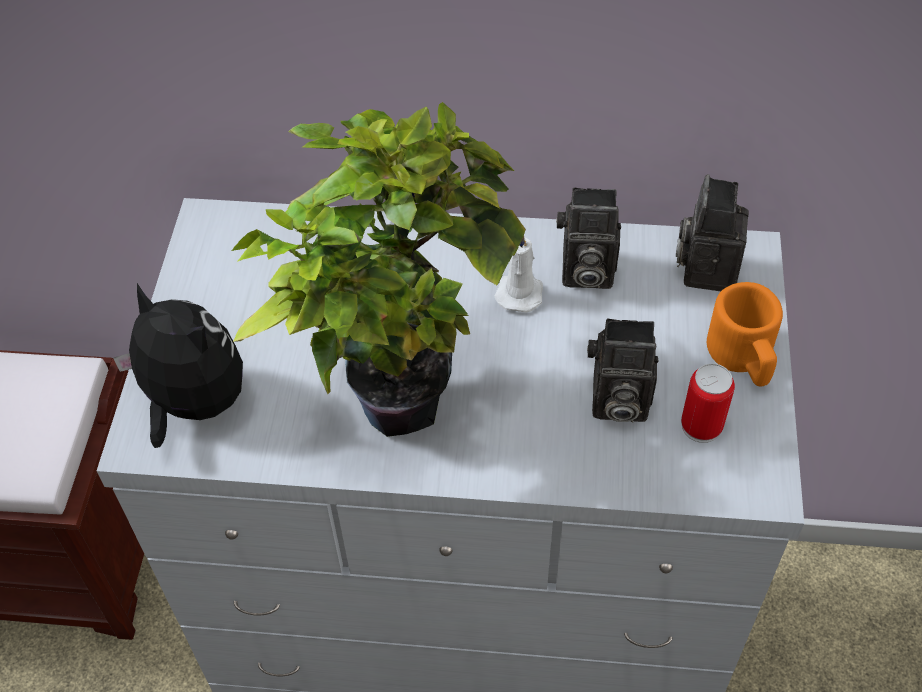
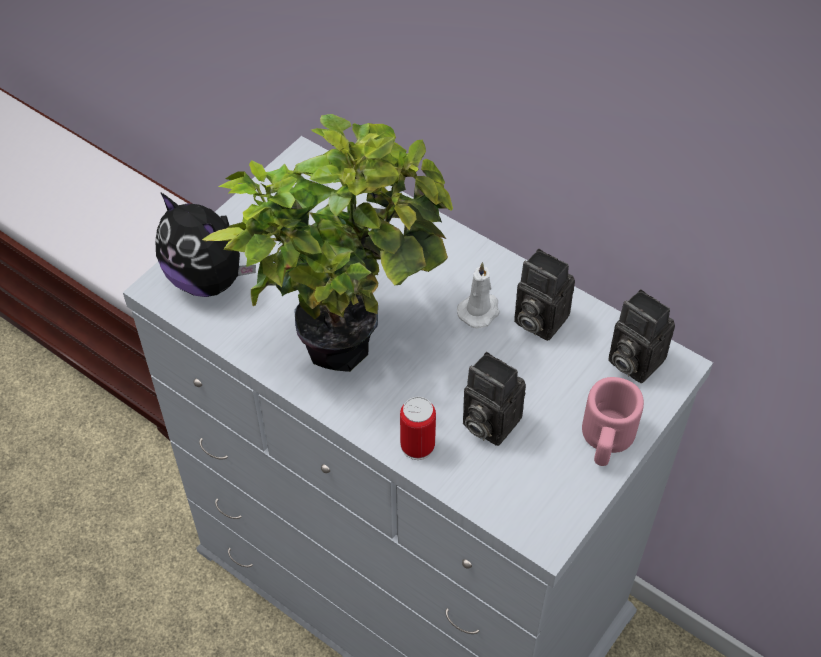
camera: 30 degrees right, 0 degrees up
plush toy [113,283,243,448] -> plush toy turned 150 degrees clockwise [155,192,256,297]
camera [676,174,749,291] -> camera turned 90 degrees counterclockwise [608,289,675,383]
can [681,363,735,443] -> can moved to [400,397,436,460]
orange mug [707,282,783,387] -> pink mug [582,377,644,466]

